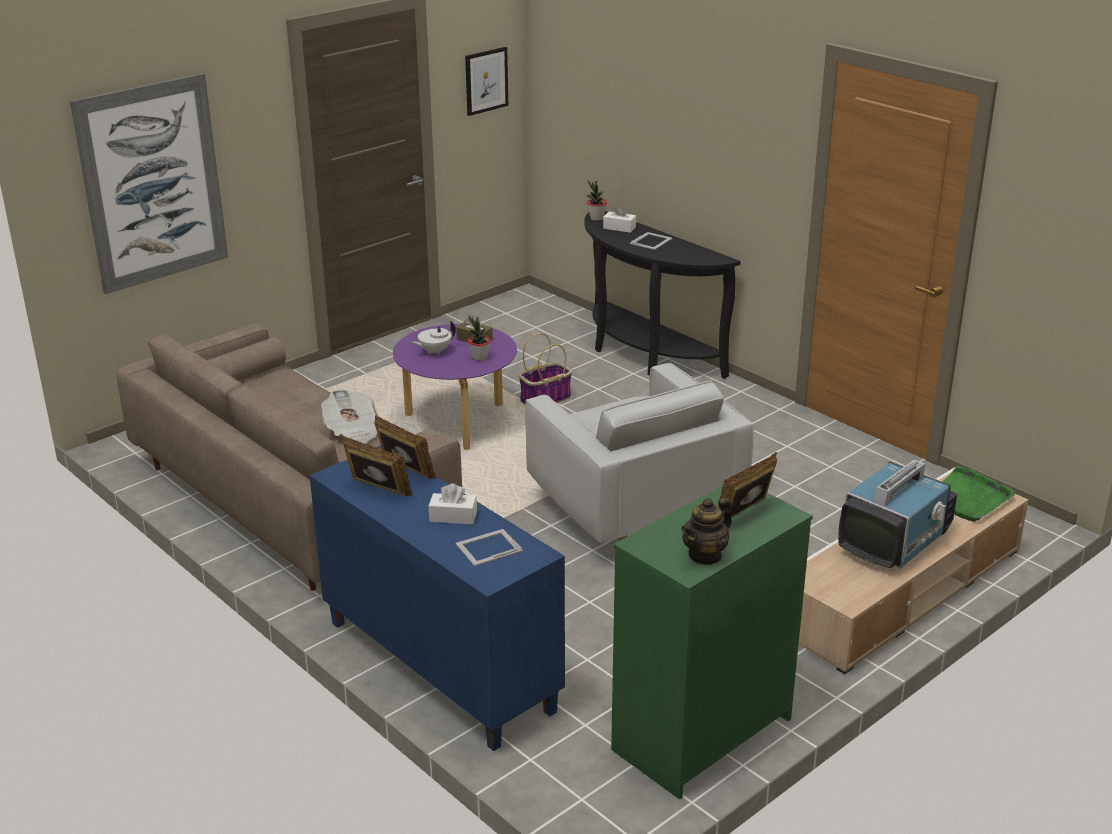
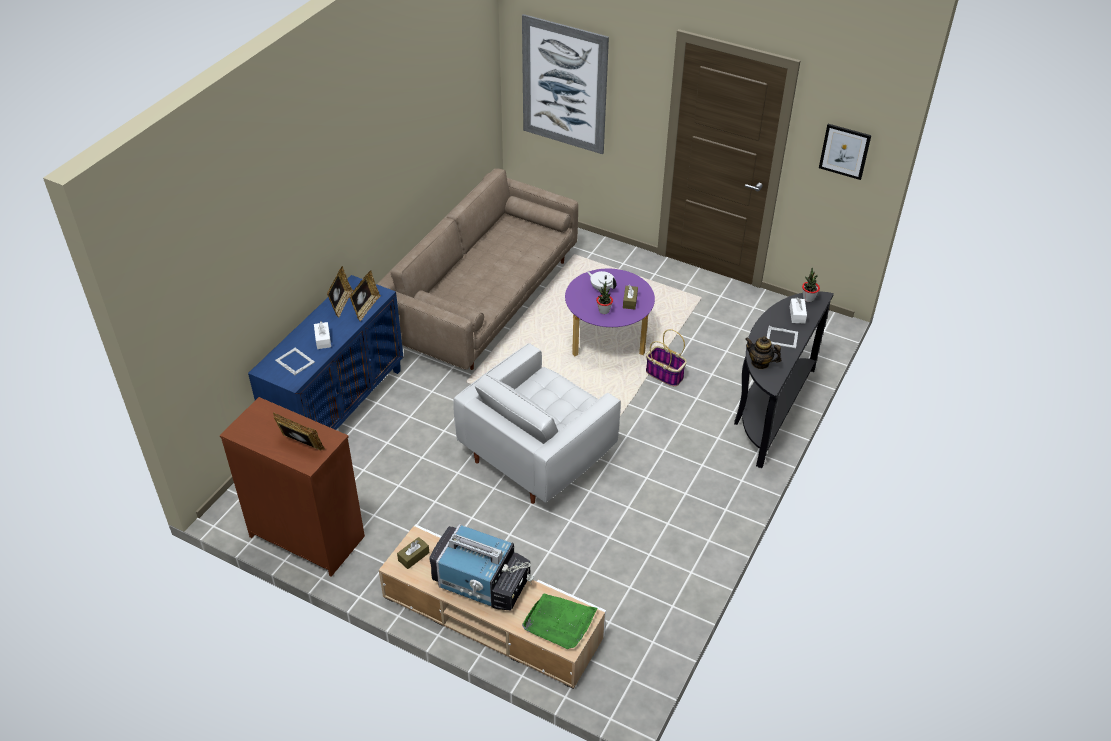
camera: 70 degrees right, 15 degrees up
newspaper [321,389,380,444] -> none
green dresser [611,486,813,799] -> brown dresser [220,397,365,577]
teapot [681,497,732,566] -> teapot moved to [745,336,781,370]
none -> brown tissue box [397,537,429,569]

